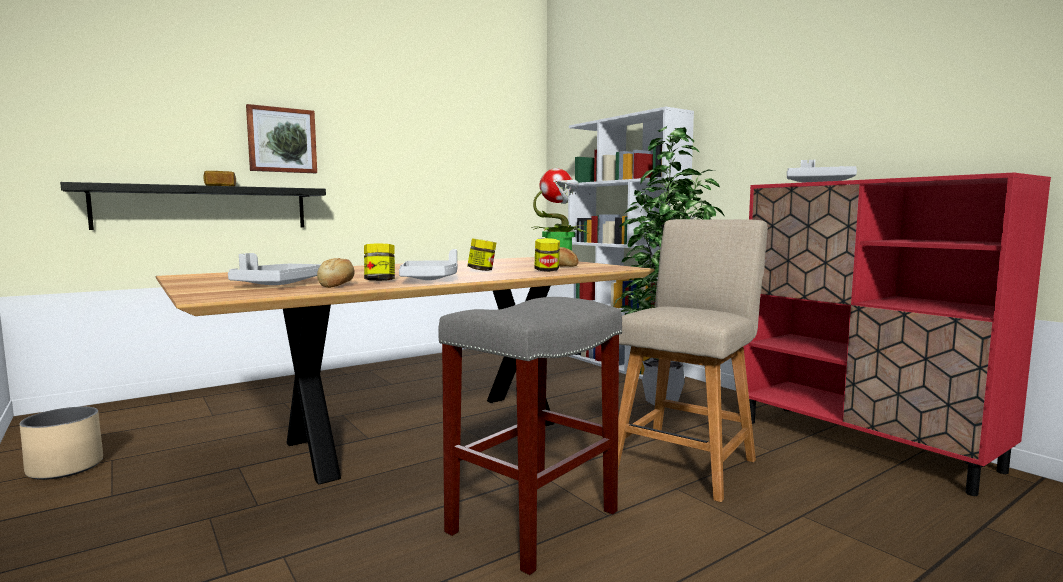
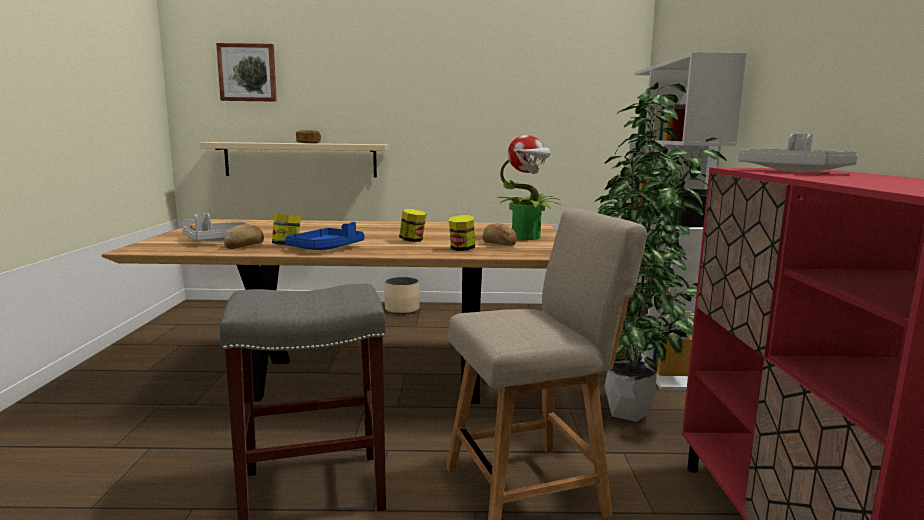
camera: 35 degrees right, 5 degrees up
beige planter [20,407,103,480] -> beige planter moved to [385,277,420,314]
black shelf [60,182,326,230] -> beige shelf [200,142,389,178]
picture [246,104,317,173] -> picture moved to [216,43,277,102]
grey tray [399,249,458,280] -> blue tray [285,222,364,250]

